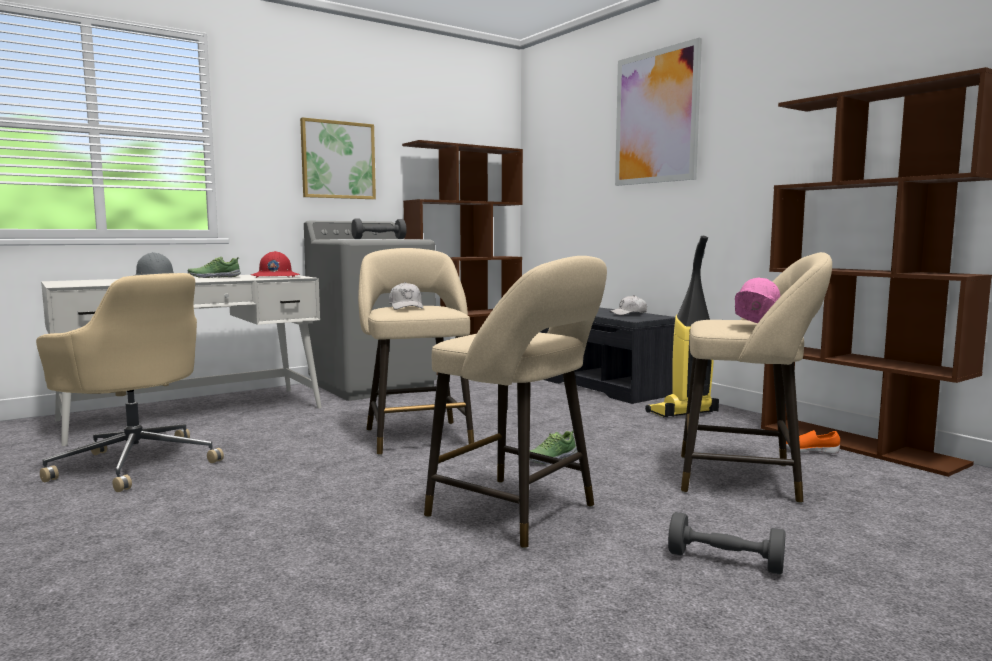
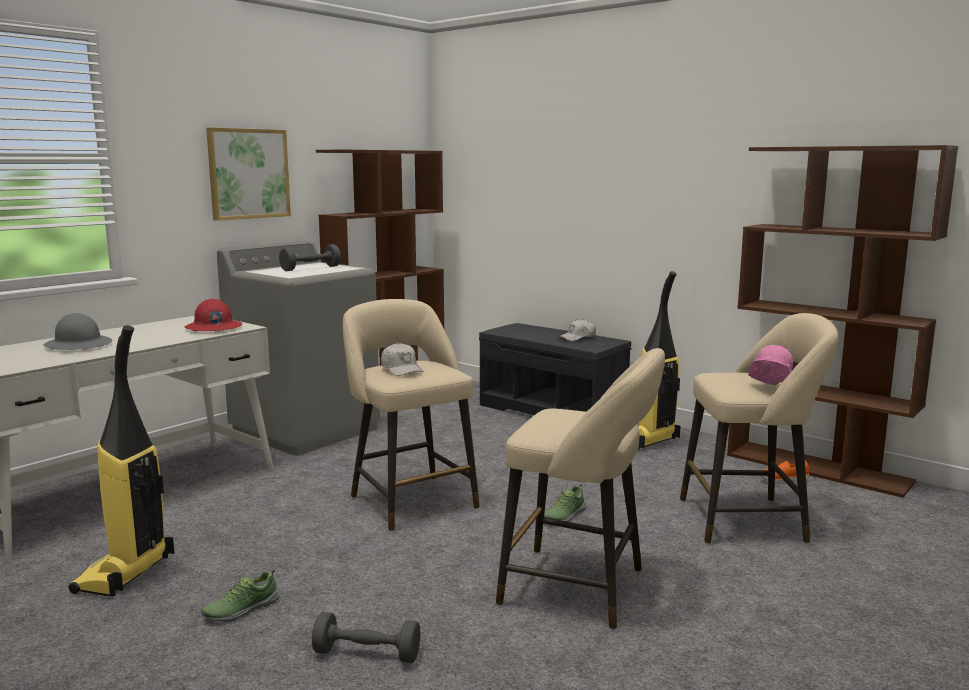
camera: 15 degrees left, 5 degrees up
beige office chair [36,273,224,492] -> vacuum cleaner [69,325,175,596]
shoe [187,257,241,278] -> shoe moved to [201,569,279,623]
picture [615,38,702,186] -> none
grey dumbbell [668,512,785,574] -> grey dumbbell moved to [312,612,420,663]

